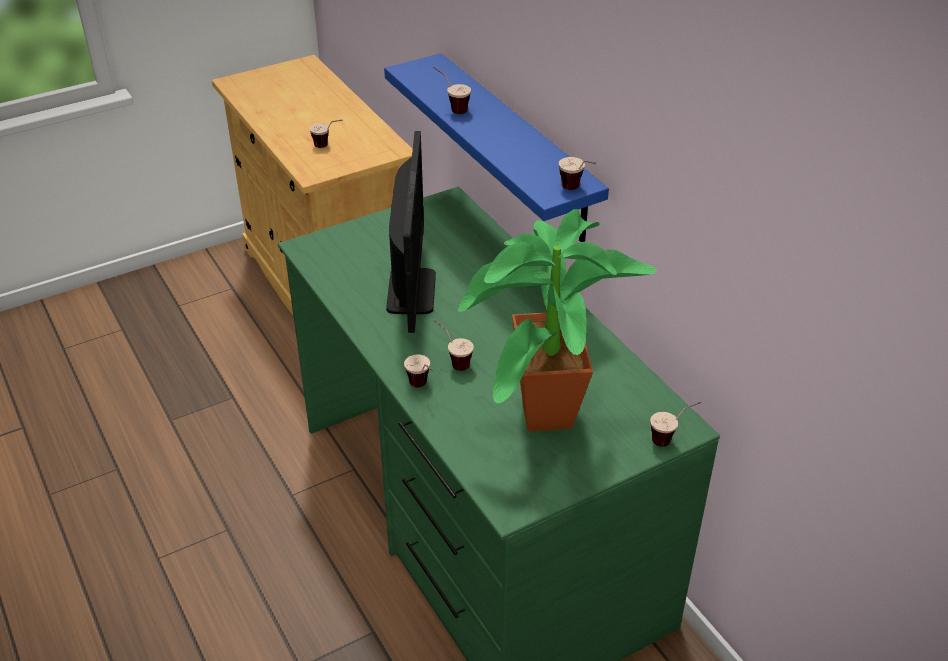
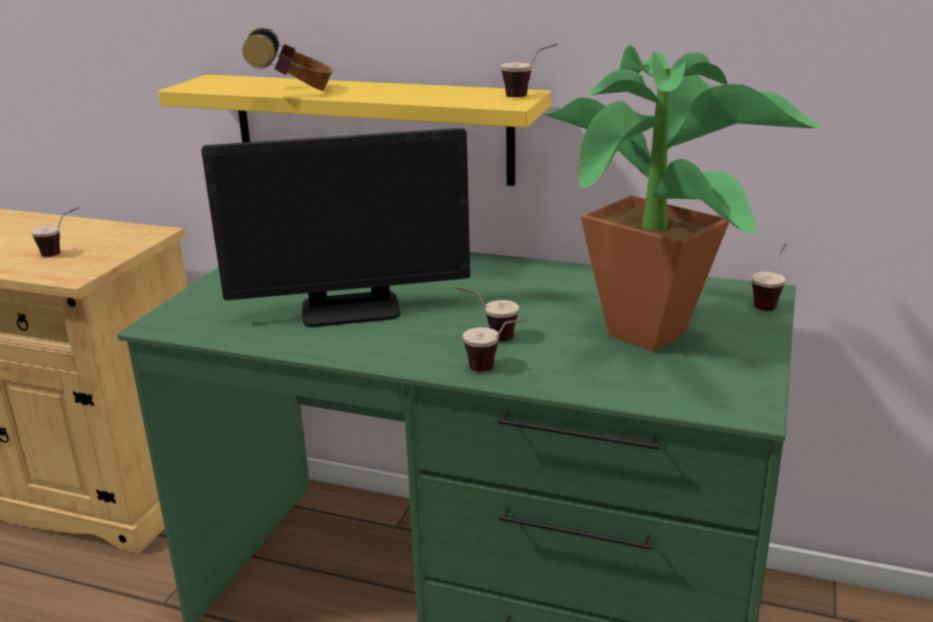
camera: 40 degrees left, 15 degrees down
blue shelf [384,53,609,242] -> yellow shelf [158,74,551,186]
monitor [386,131,436,333] -> monitor turned 120 degrees clockwise [201,128,470,327]
cup [433,67,471,114] -> headphones [242,27,333,91]

